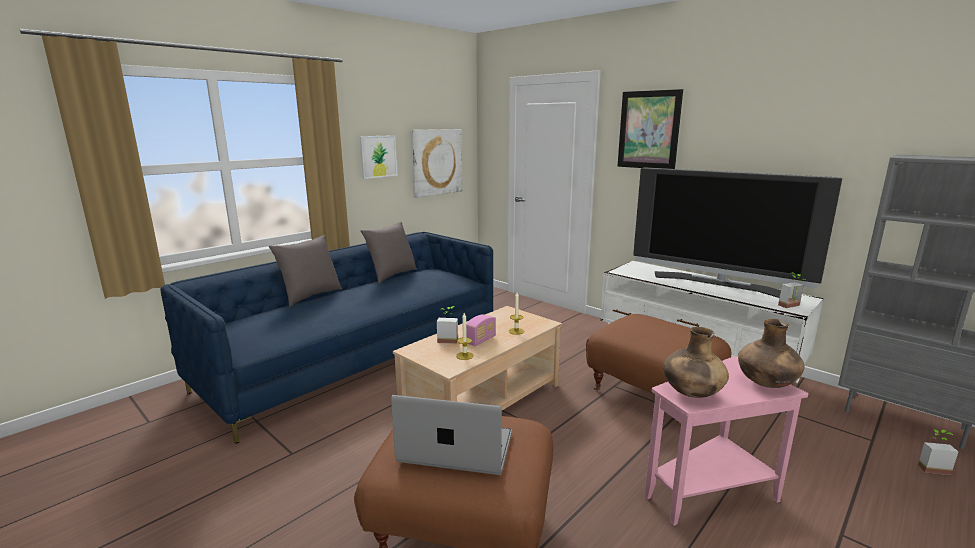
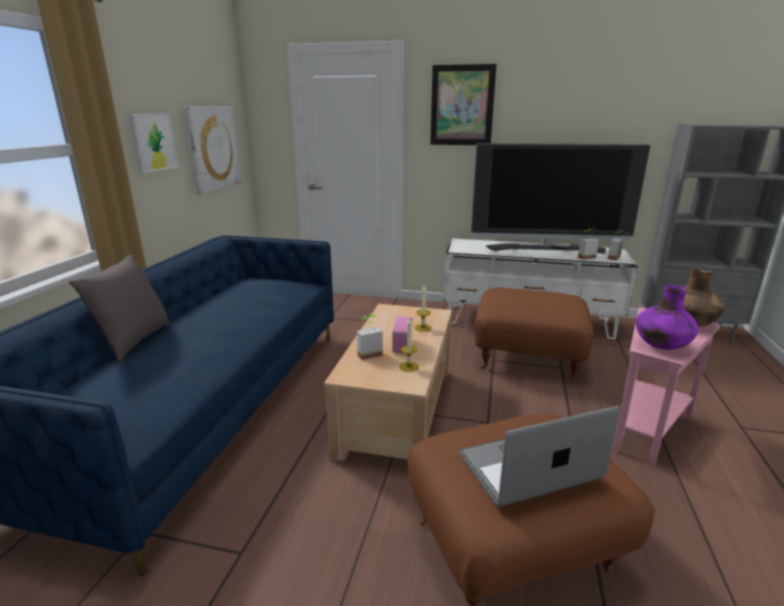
camera: 30 degrees left, 5 degrees up
grey pillow [361,222,417,284] -> none
brown vase [663,327,729,398] -> purple vase [636,285,699,350]
potted plant [918,429,958,475] -> potted plant moved to [578,228,599,260]

